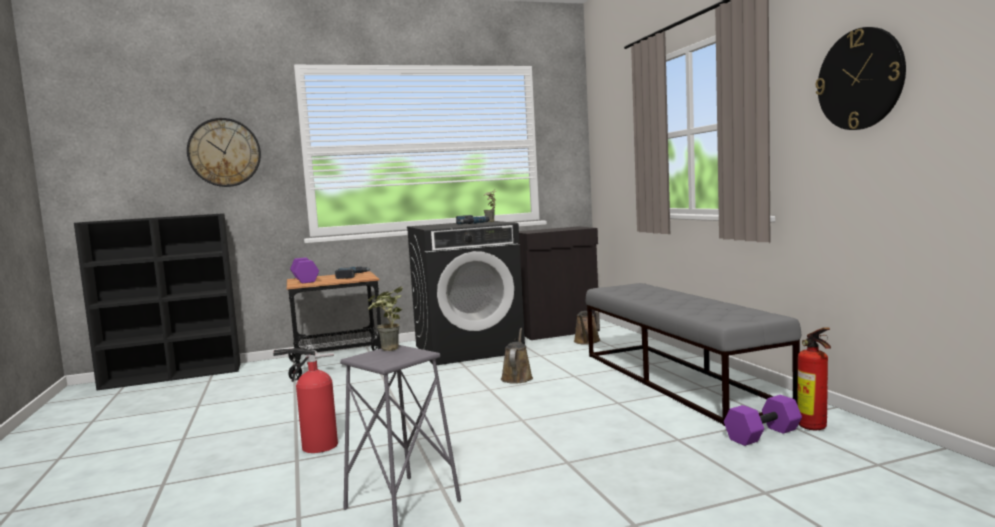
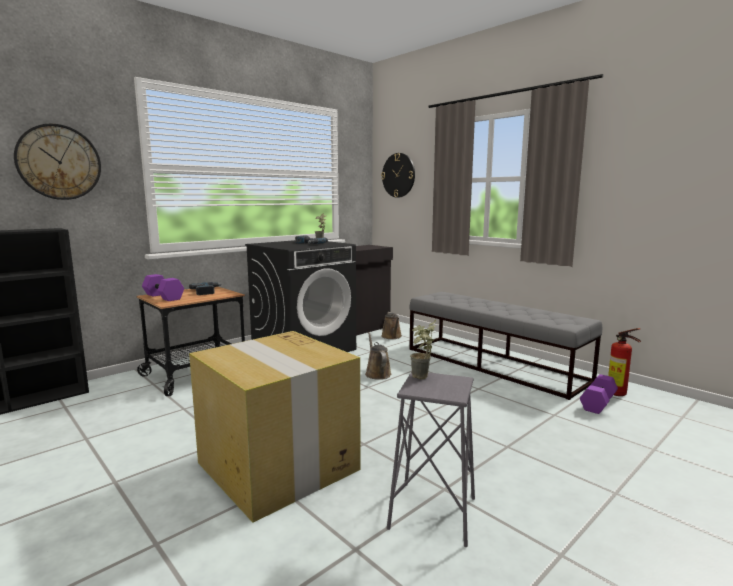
camera: 25 degrees left, 5 degrees up
fire extinguisher [273,348,338,453] -> cardboard box [189,331,361,523]
wall clock [816,27,906,130] -> wall clock moved to [381,153,415,198]

